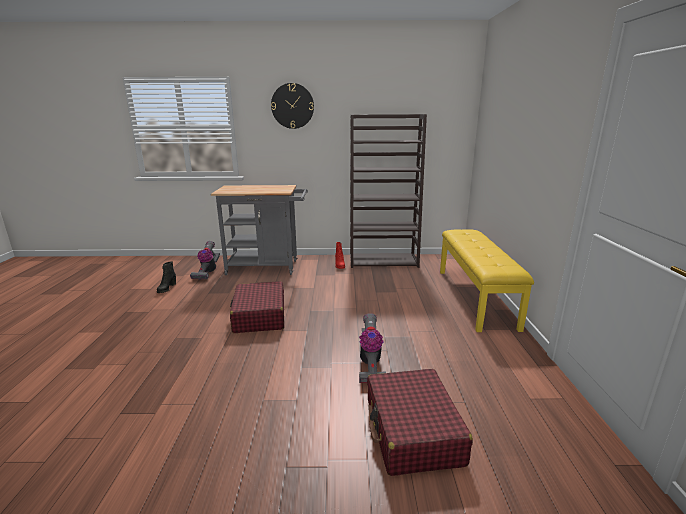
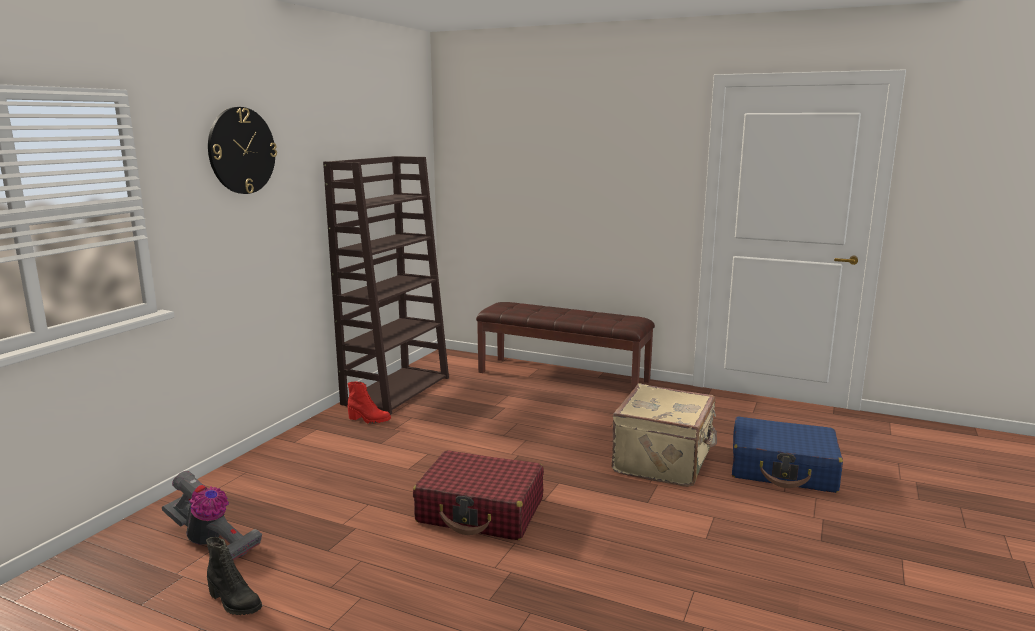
camera: 65 degrees left, 5 degrees down
grey cart [211,185,308,275] -> none
vacuum cleaner [359,313,386,383] -> beige suitcase [611,383,717,487]
red suitcase [367,369,473,476] -> blue suitcase [732,417,843,493]
yellow bench [440,229,534,332] -> brown bench [476,302,655,392]

